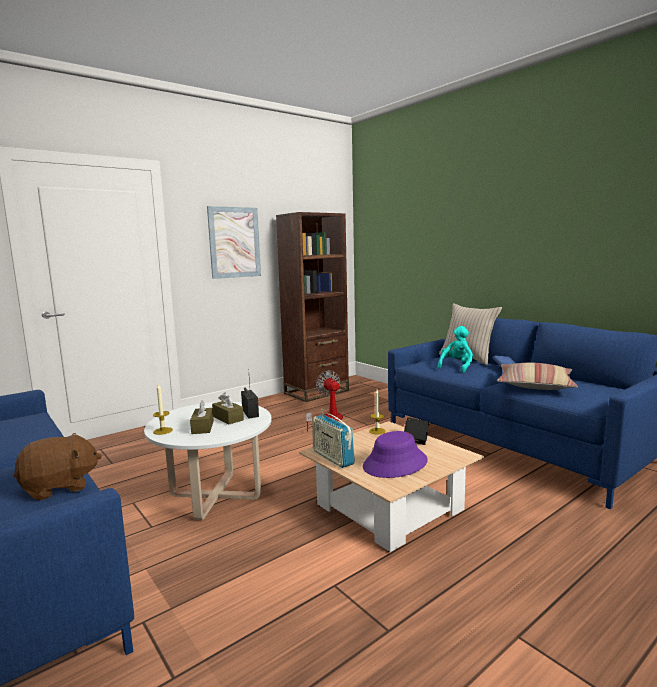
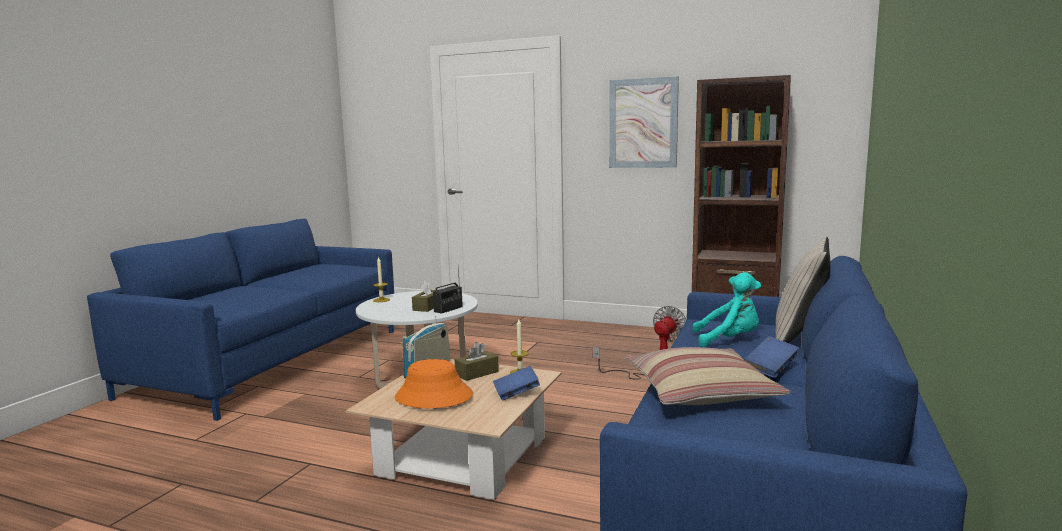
camera: 60 degrees right, 0 degrees up
brown plush toy [14,433,102,500] -> none
brown tissue box [190,400,214,434] -> brown tissue box moved to [455,342,499,381]
purple hat [363,431,428,478] -> orange hat [395,359,473,408]
black book [404,418,429,445] -> blue book [493,366,540,401]

